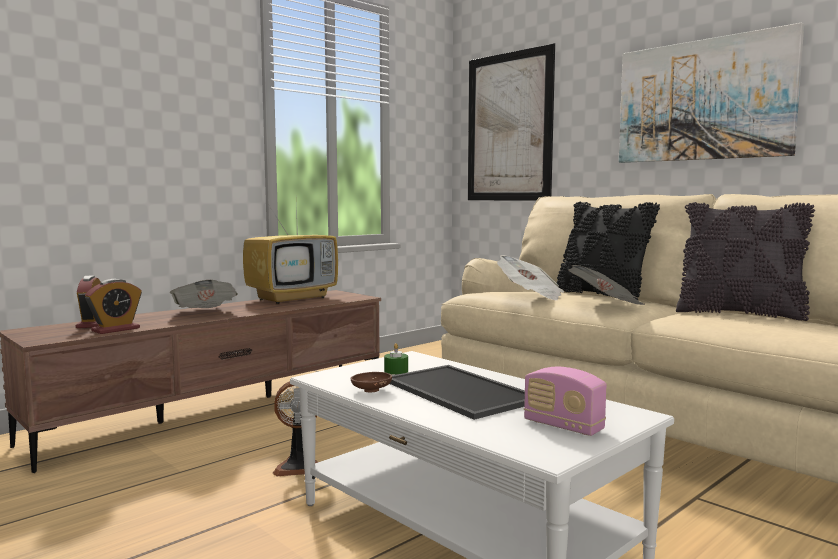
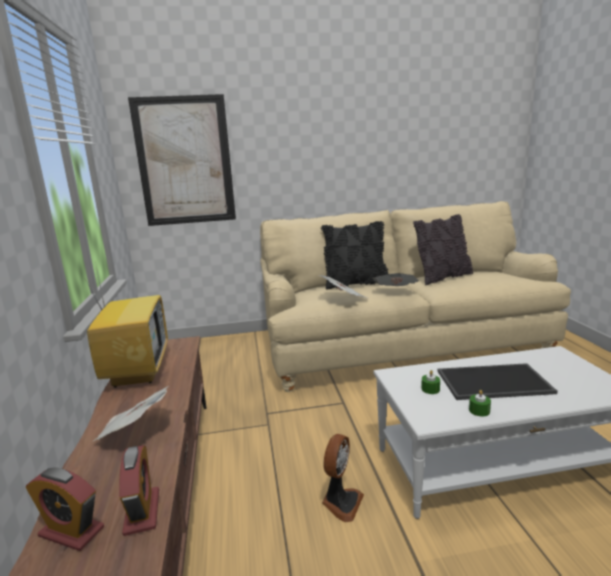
camera: 55 degrees left, 10 degrees up
brown bowl [351,372,392,393] -> green candle [469,390,491,416]
radio [524,367,606,436] -> none
picture [619,23,804,163] -> none

